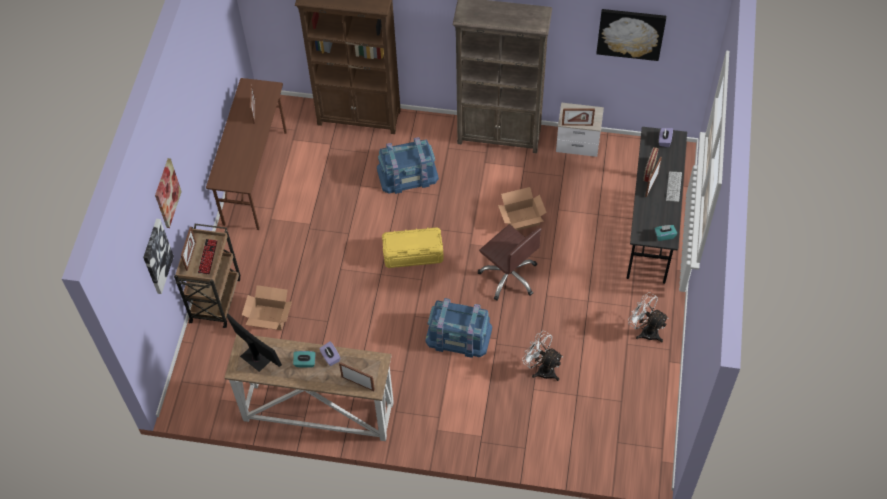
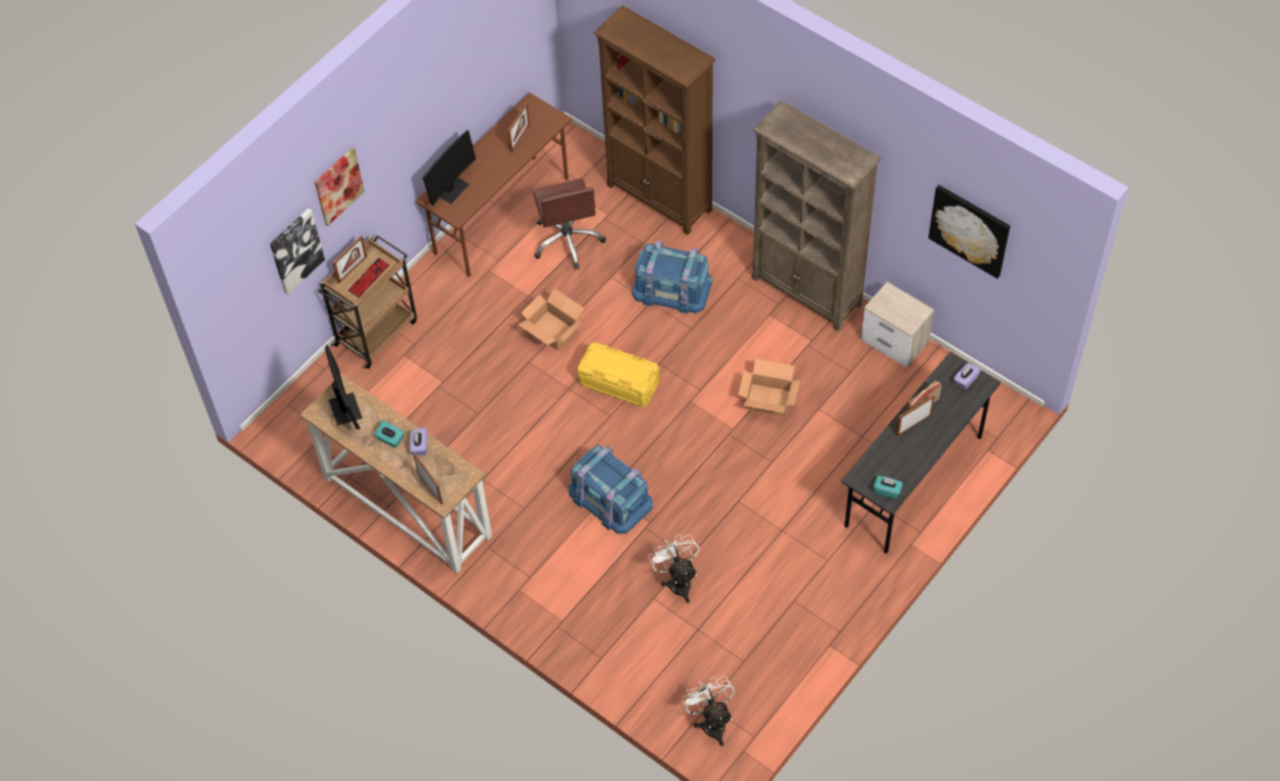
camera: 30 degrees right, 0 degrees up
cardboard box [242,285,292,330] -> cardboard box moved to [518,288,584,351]
brown office chair [478,224,542,301] -> brown office chair moved to [532,178,606,270]
picture frame [562,108,595,126] -> none
white fan [628,292,669,343] -> white fan moved to [682,676,735,746]
keyboard [666,171,682,202] -> none
none -> monitor [423,130,476,206]

